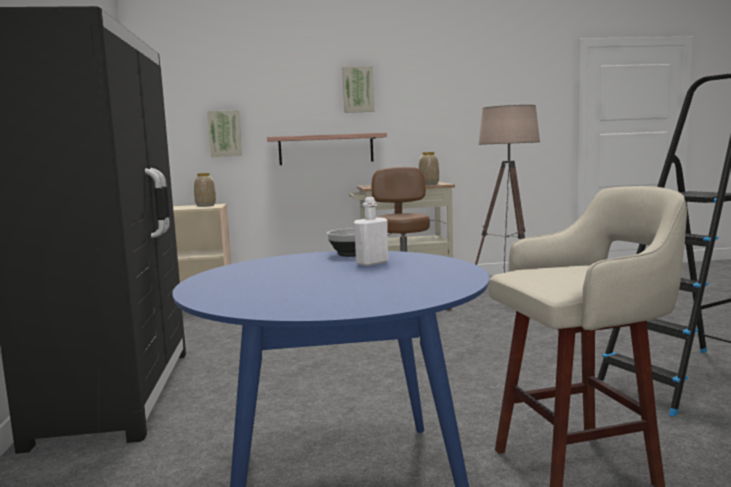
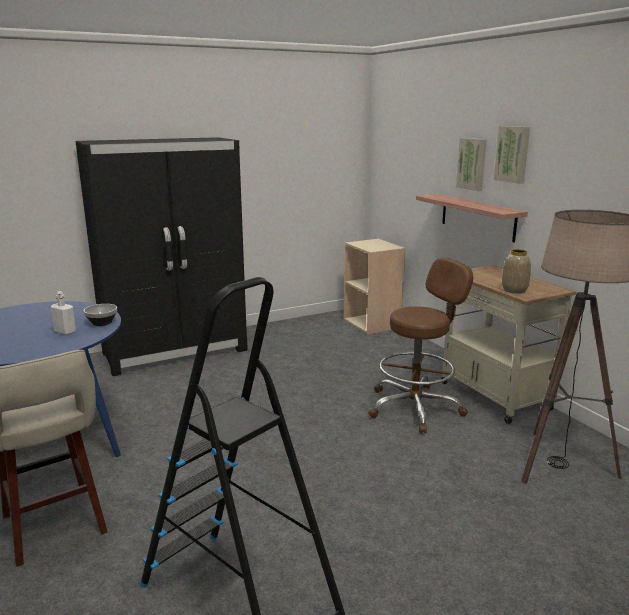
camera: 70 degrees right, 10 degrees up
vase [194,173,216,207] -> none
picture [207,110,242,157] -> picture moved to [456,138,487,191]

